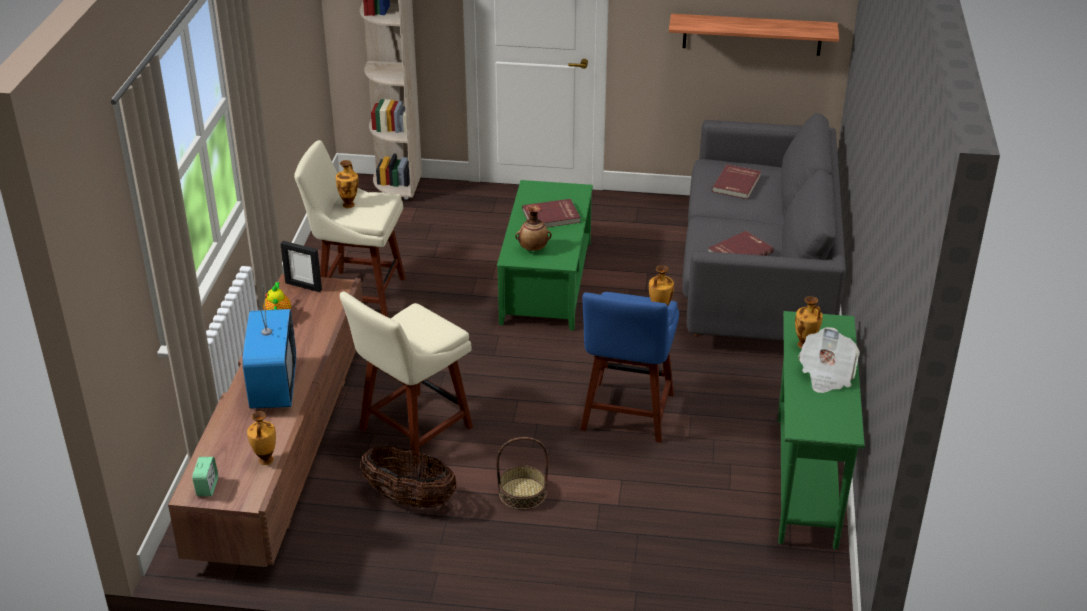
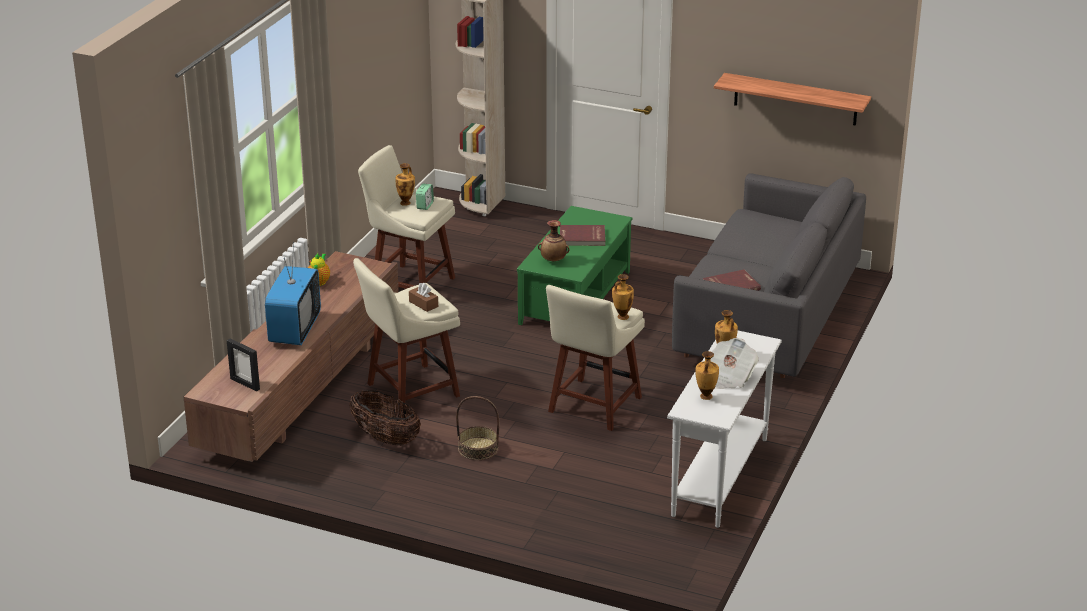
camera: 15 degrees right, 5 degrees down
alarm clock [192,457,218,496] -> alarm clock moved to [416,184,434,210]
vase [247,411,276,465] -> vase moved to [695,351,719,400]
picture frame [280,241,322,292] -> picture frame moved to [227,339,260,392]
blue stool [580,292,679,443] -> beige stool [546,285,645,431]
red book [712,164,761,199] -> none
green console table [778,311,865,550] -> white console table [667,331,782,528]
none -> brown tissue box [409,283,438,312]

